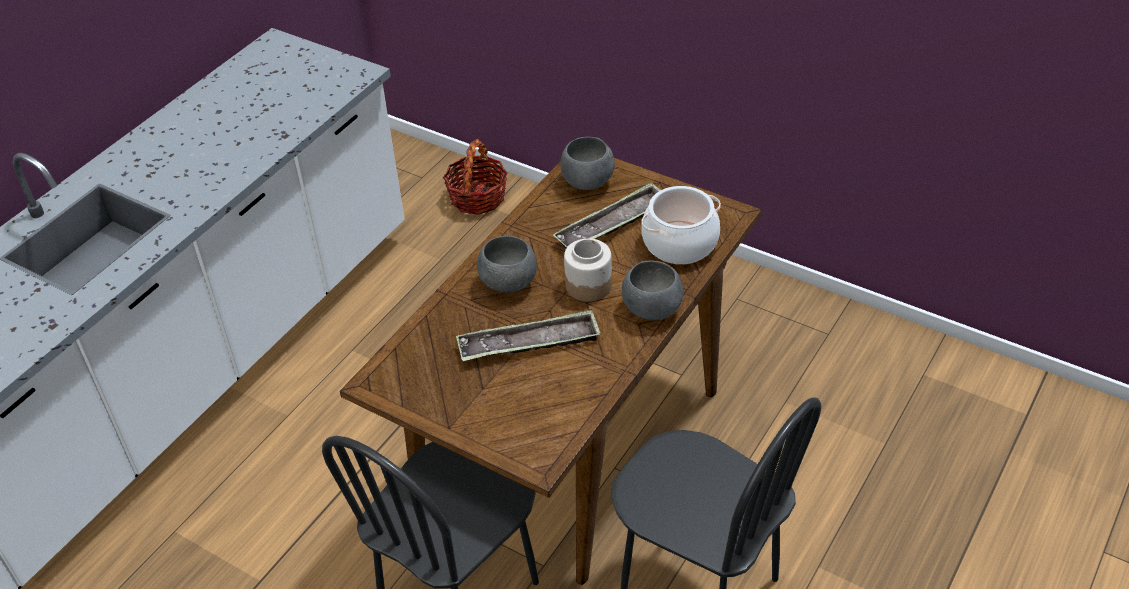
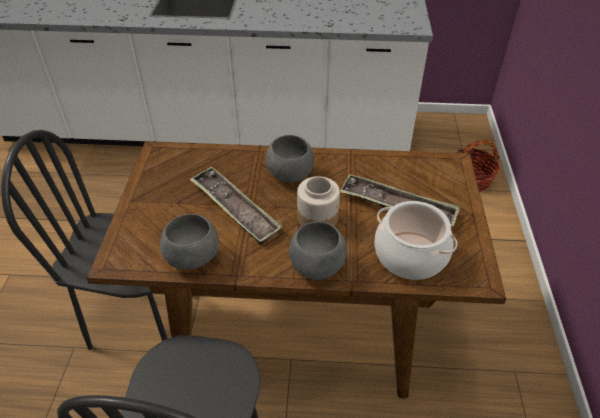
camera: 60 degrees right, 0 degrees up
grey bowl [560,137,615,190] -> grey bowl moved to [160,214,219,270]

